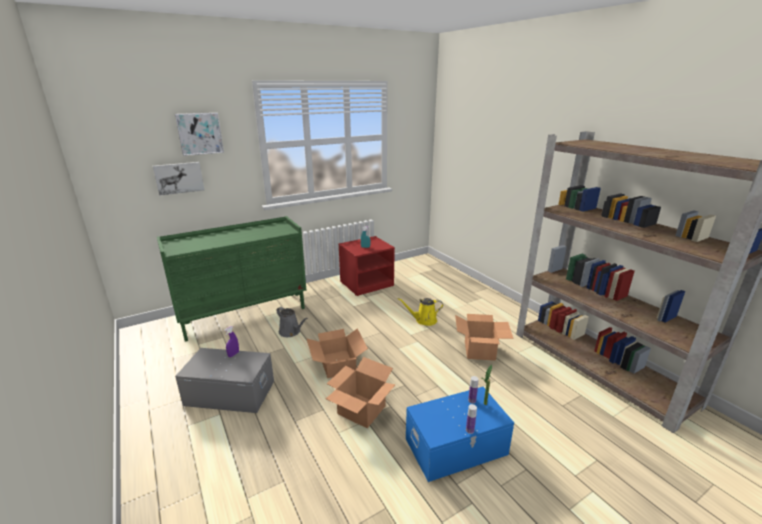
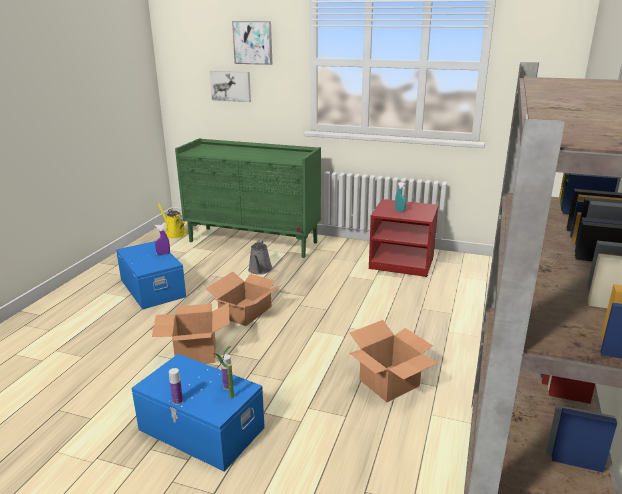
camera: 50 degrees right, 0 degrees up
grey storage box [175,348,274,413] -> blue storage box [116,241,186,310]
yellow watering can [398,298,443,326] -> yellow watering can moved to [157,202,186,238]

